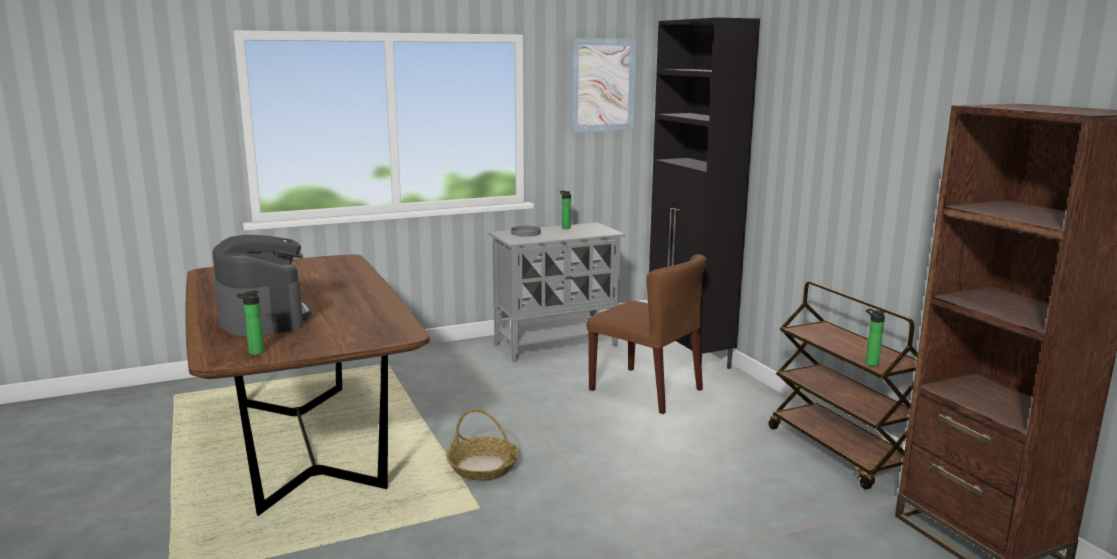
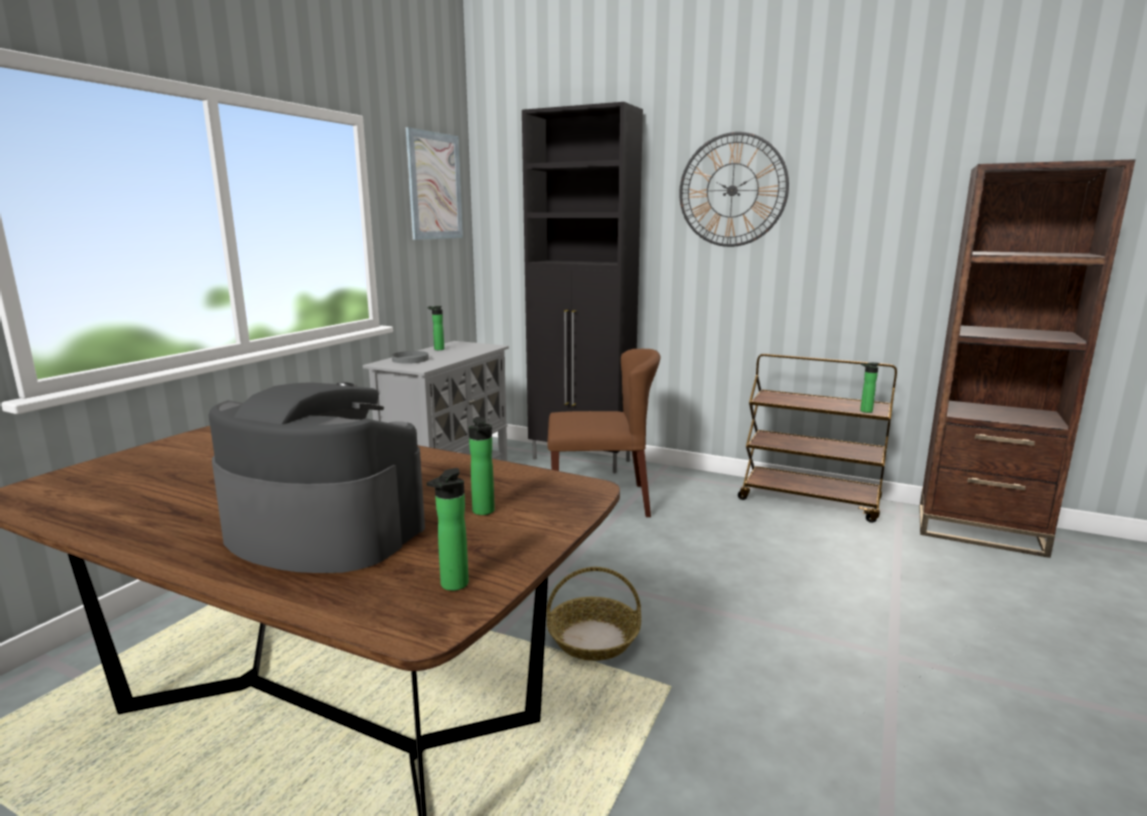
camera: 40 degrees left, 0 degrees up
none -> bottle [469,417,495,515]
none -> wall clock [679,132,789,247]

